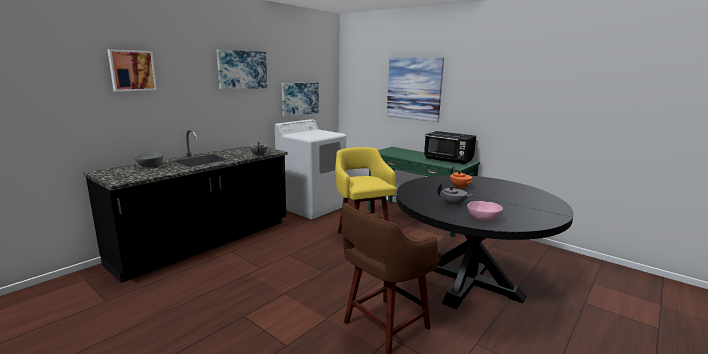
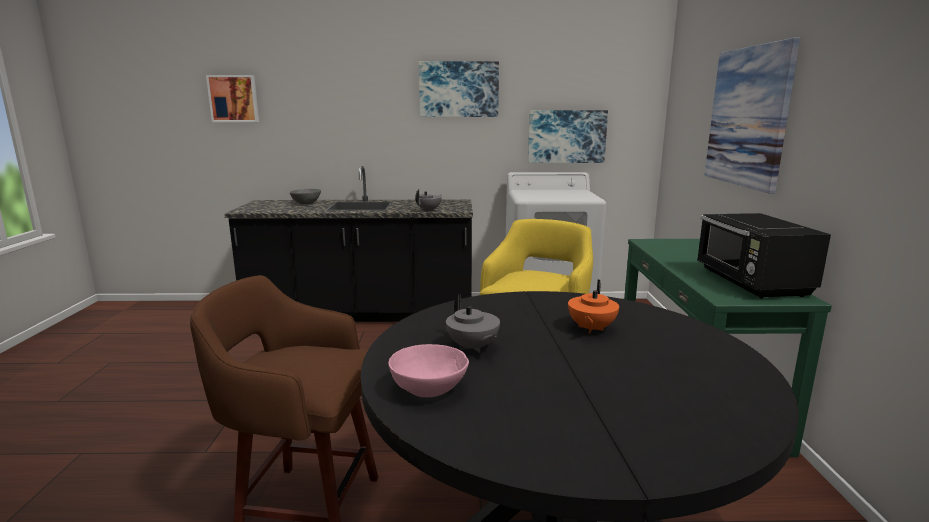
camera: 50 degrees right, 0 degrees up
picture [107,49,157,91] -> picture moved to [206,75,259,122]

